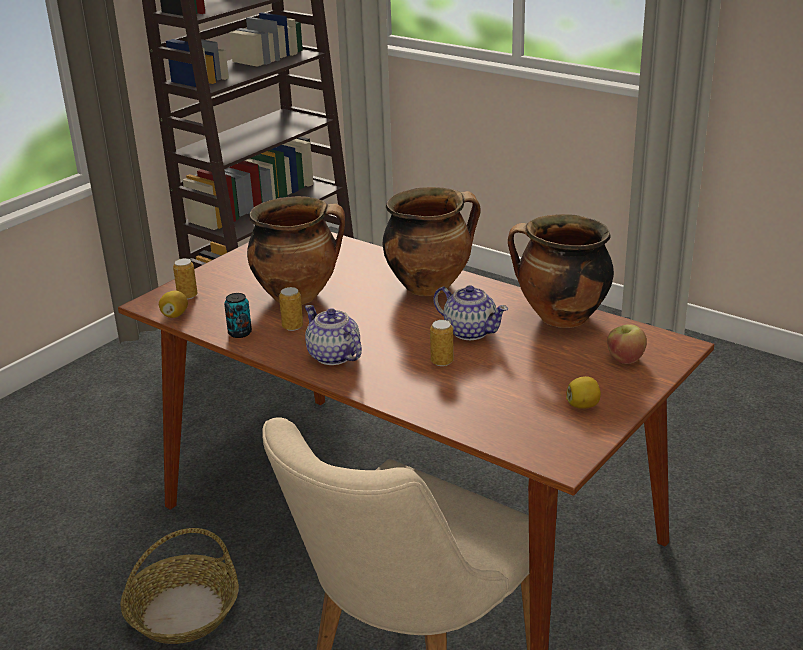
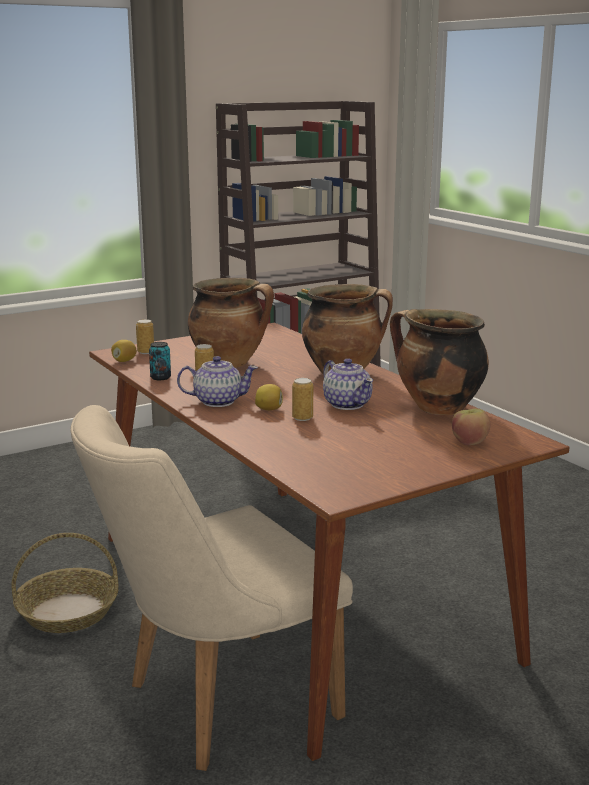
camera: 20 degrees right, 10 degrees down
teapot [305,305,362,365] -> teapot turned 105 degrees clockwise [177,356,258,407]
lemon [566,376,601,409] -> lemon moved to [255,384,283,410]

